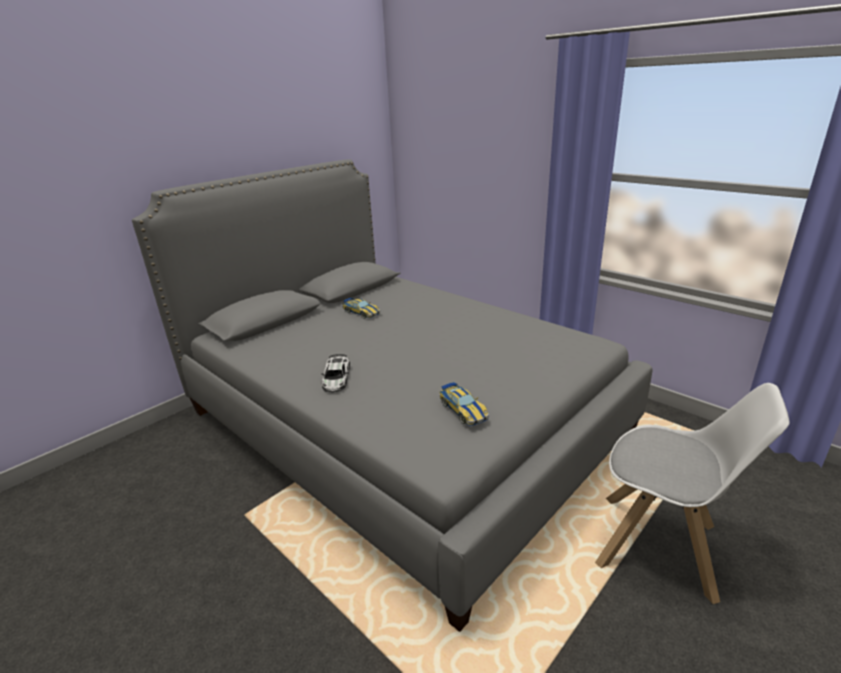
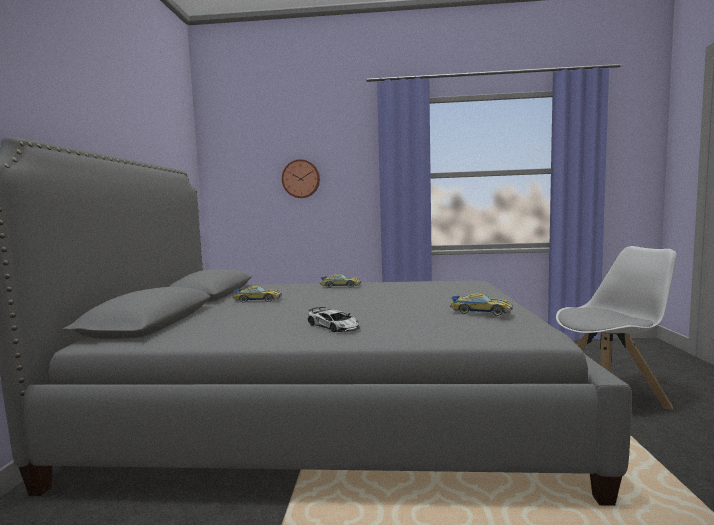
camera: 40 degrees left, 20 degrees down
none -> wall clock [282,159,320,198]
none -> toy car [320,274,361,288]

